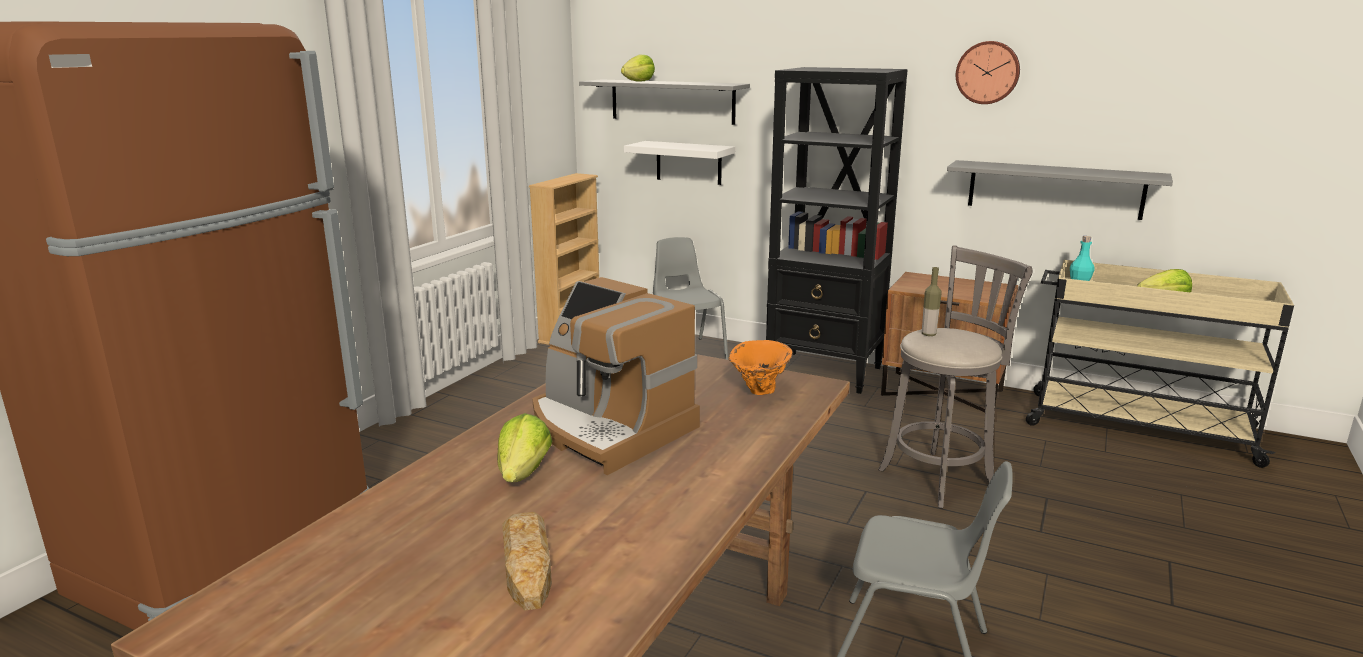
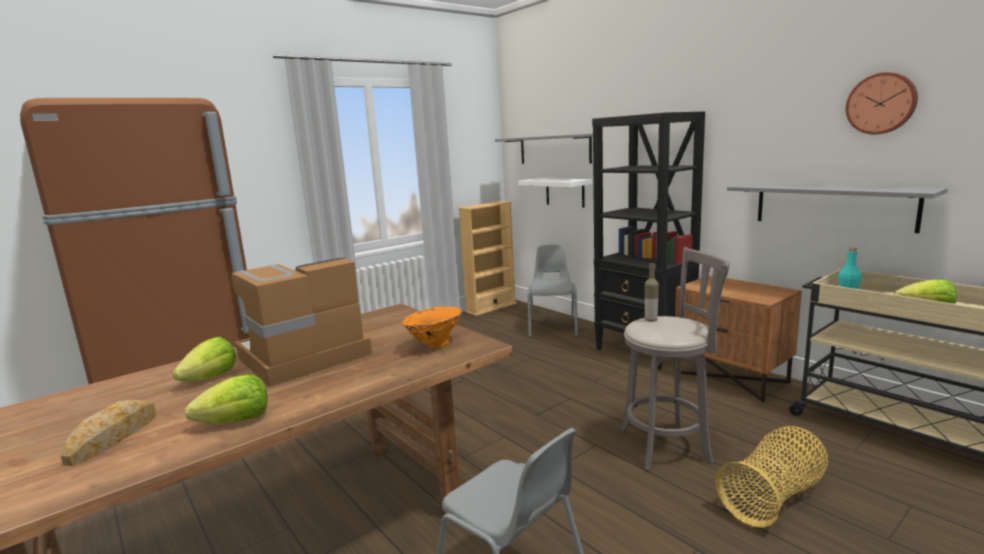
camera: 25 degrees right, 5 degrees down
coffee machine [532,277,700,475] -> coffee machine turned 75 degrees clockwise [232,257,372,387]
lettuce [621,54,655,81] -> lettuce moved to [185,374,268,424]
wall clock [956,41,1020,104] -> wall clock moved to [846,72,918,135]
none -> basket [715,426,828,528]

